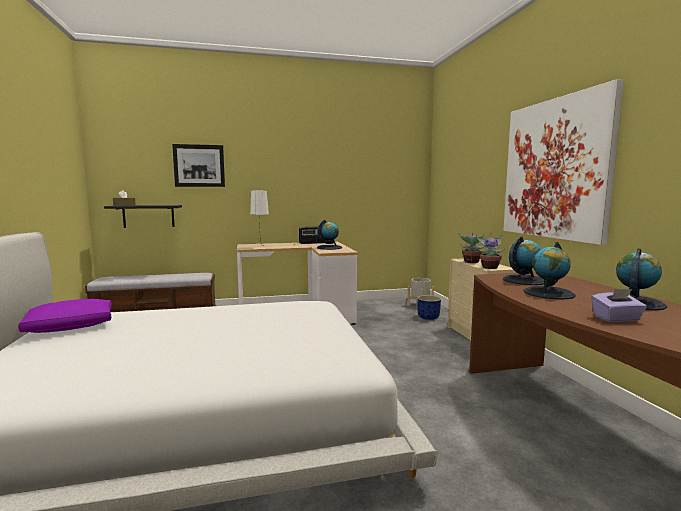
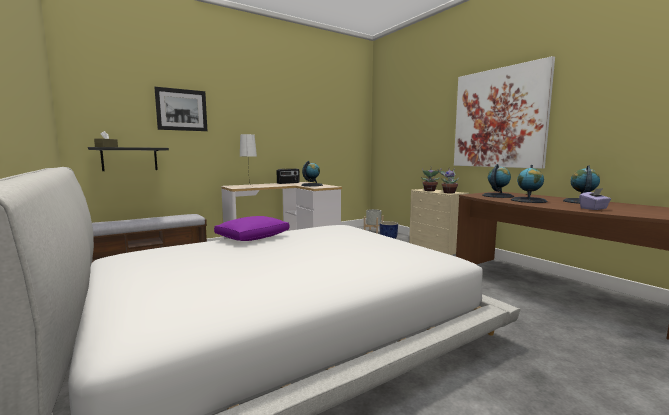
camera: 20 degrees left, 0 degrees up
purple pillow [18,299,112,333] -> purple pillow moved to [214,216,290,241]

